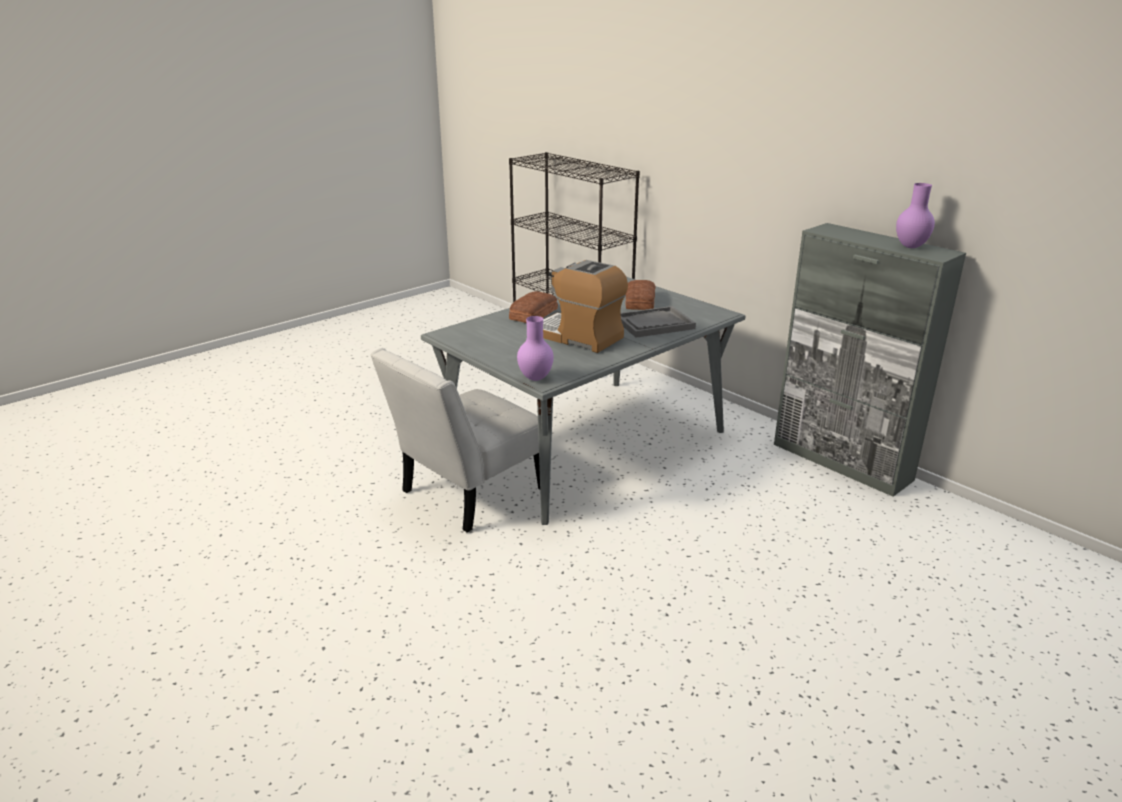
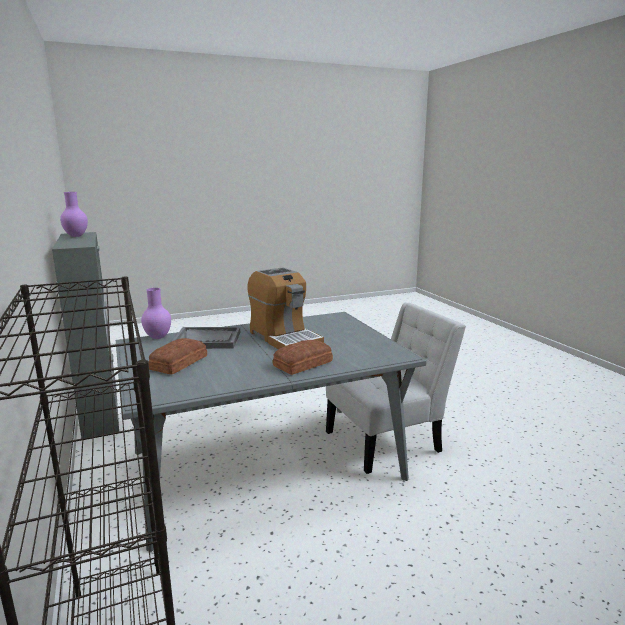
camera: 160 degrees left, 10 degrees down
purple vase [517,316,554,381] -> purple vase moved to [141,288,171,339]

